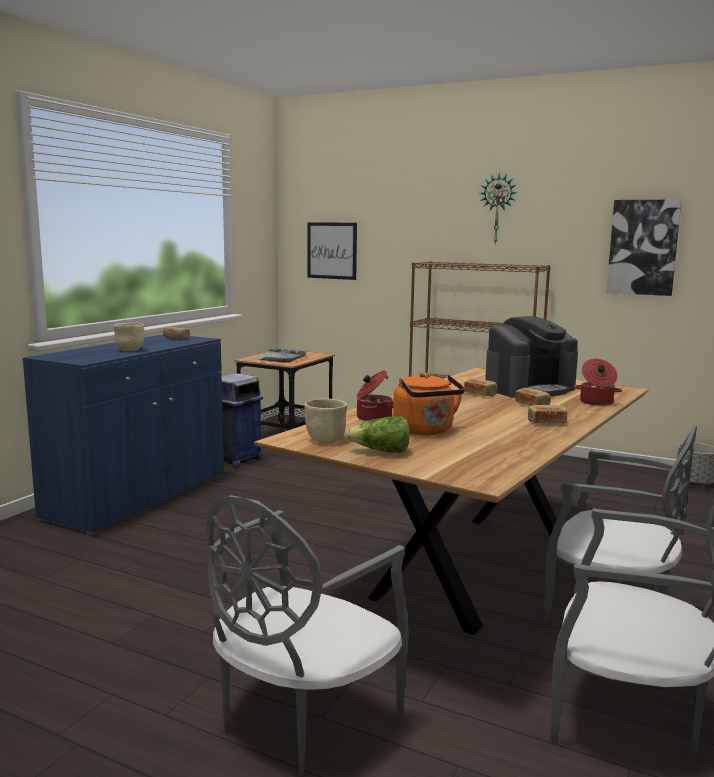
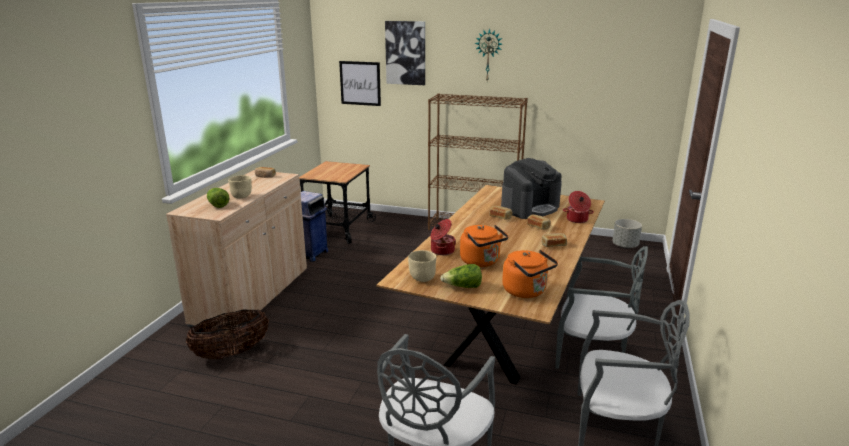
camera: 10 degrees left, 10 degrees up
blue cabinet [22,335,224,535] -> beige cabinet [166,170,307,334]
grey tray [256,348,308,362] -> none
picture [606,199,682,296] -> picture moved to [385,21,425,85]
none -> basket [186,310,269,359]
none -> lettuce [207,188,230,208]
none -> orange kettle [502,250,558,298]

